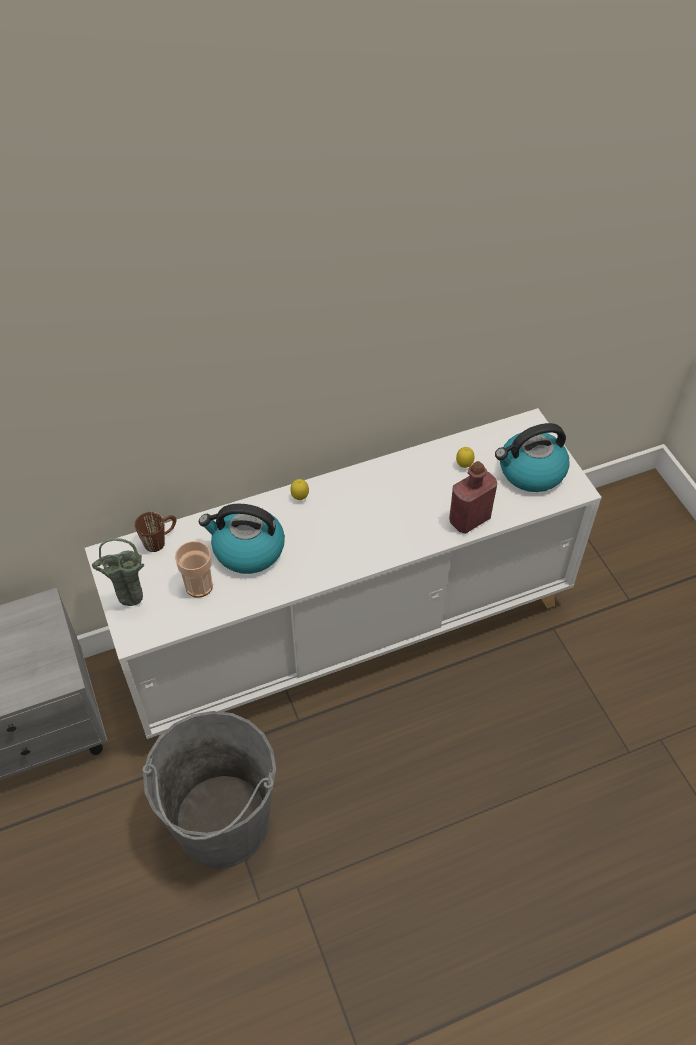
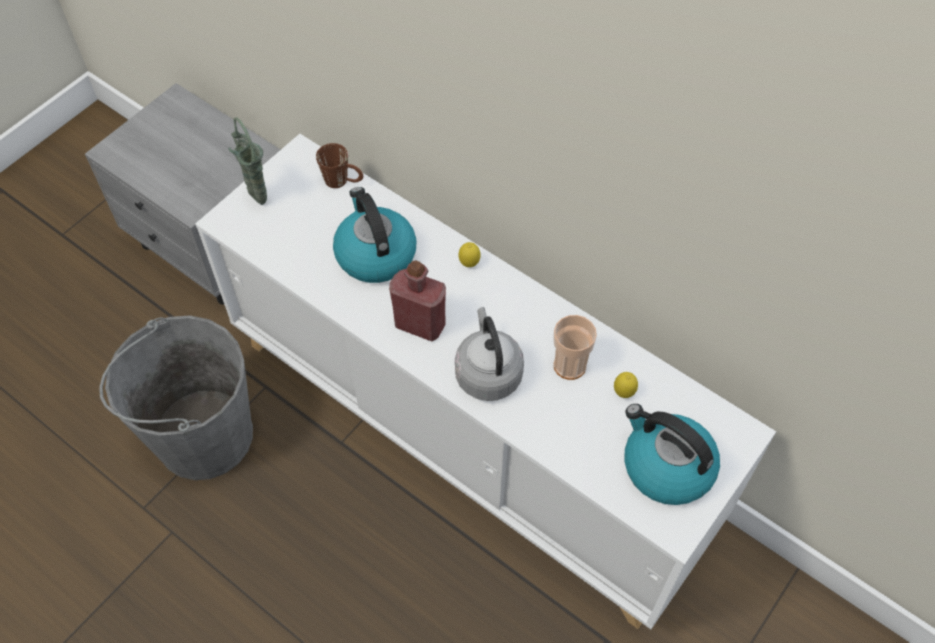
camera: 60 degrees right, 5 degrees up
cup [175,541,213,598] -> cup moved to [553,315,597,380]
red bottle [449,461,497,534] -> red bottle moved to [389,261,446,342]
none -> grey kettle [455,307,524,401]

